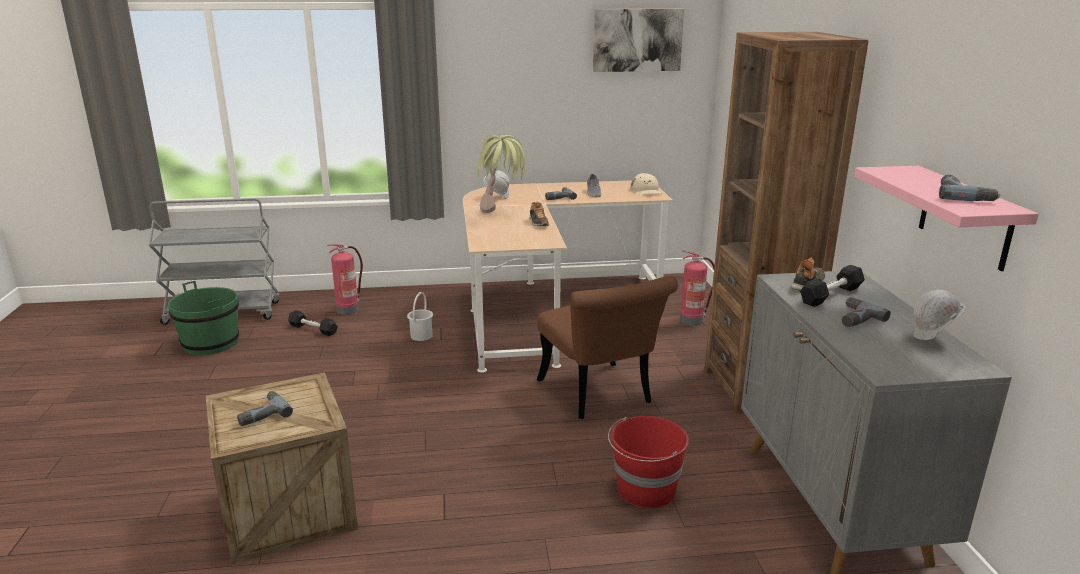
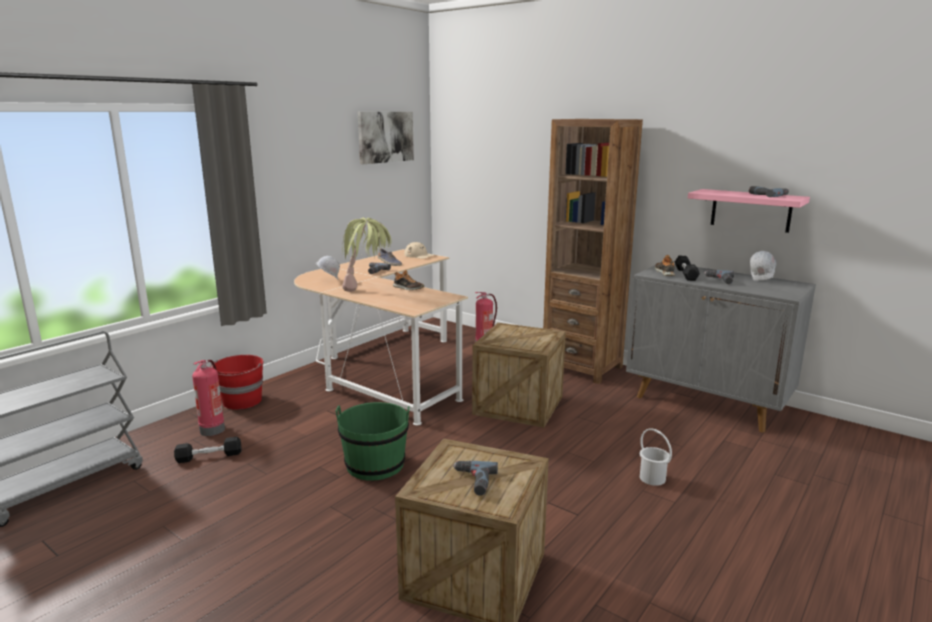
camera: 45 degrees left, 5 degrees down
green bucket [168,281,239,355] -> green bucket moved to [335,402,409,481]
white bucket [407,292,433,341] -> white bucket moved to [640,428,672,486]
brown chair [536,276,678,419] -> crate [472,323,566,428]
red bucket [608,416,689,508] -> red bucket moved to [210,355,264,410]

